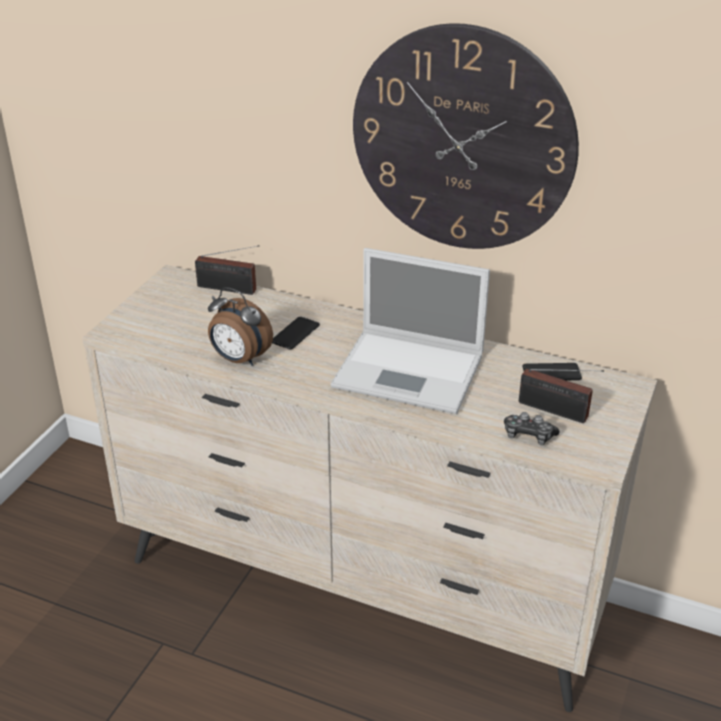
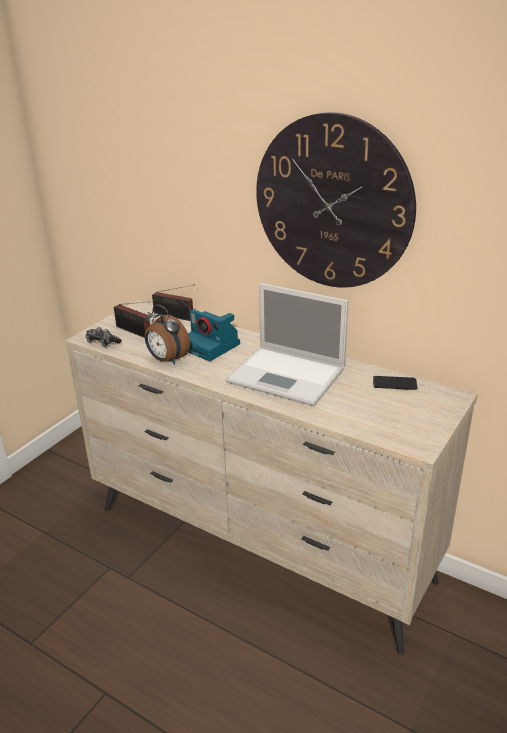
camera: 10 degrees right, 5 degrees down
phone [272,317,320,349] -> camera [188,309,240,361]
game controller [504,412,560,445] -> game controller moved to [86,327,122,347]
radio [519,369,604,423] -> radio moved to [114,301,150,338]

